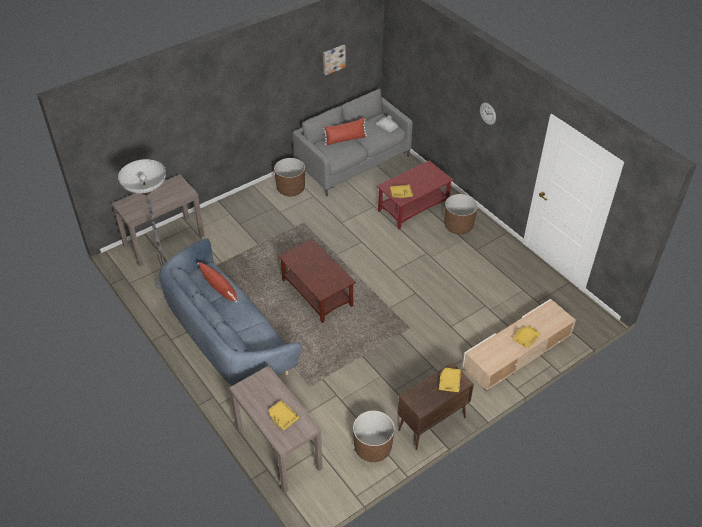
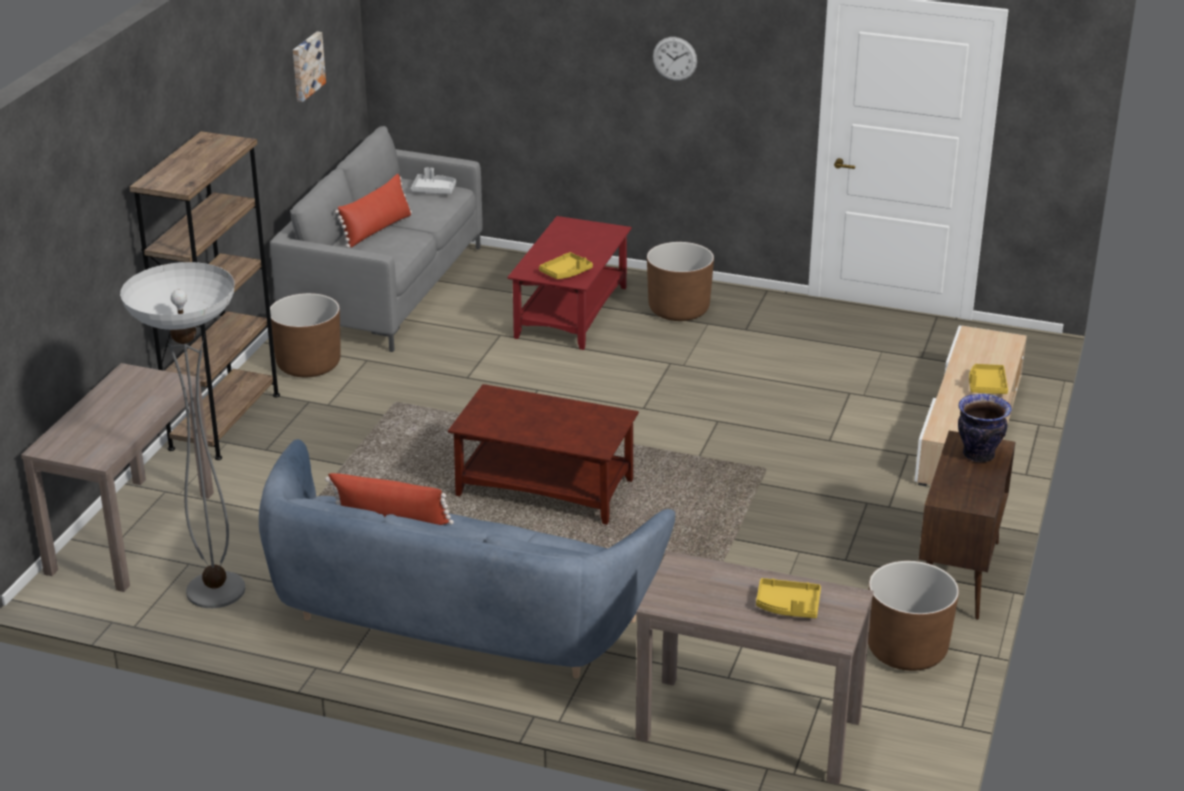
camera: 35 degrees left, 15 degrees down
yellow tray [439,368,461,392] -> vase [958,394,1012,462]
none -> brown bookcase [130,131,280,460]

